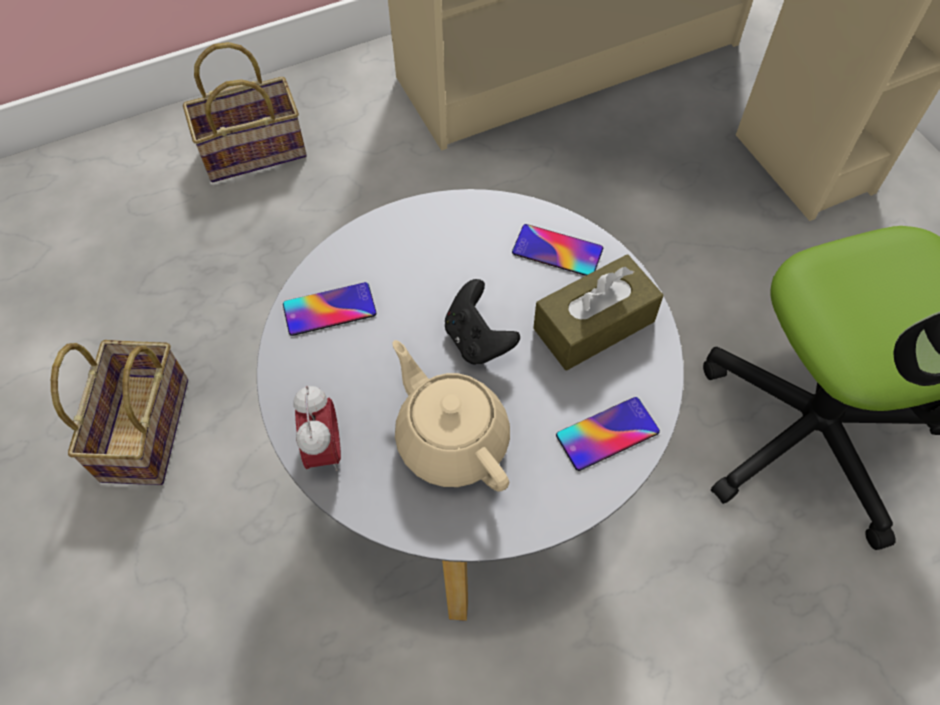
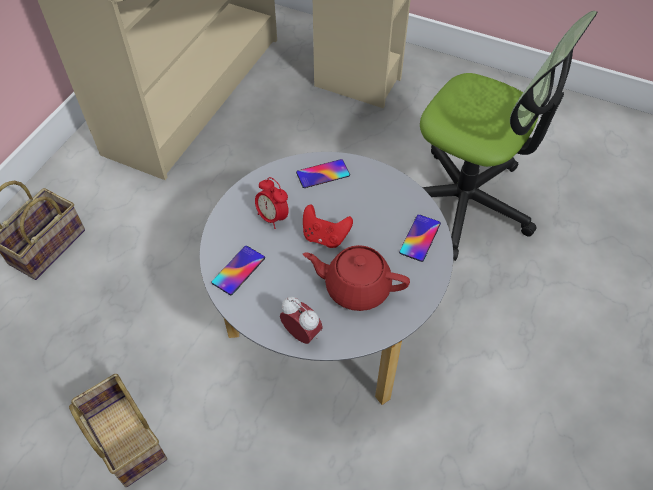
camera: 40 degrees left, 5 degrees down
beige teapot [392,340,510,491] -> red teapot [303,245,410,311]
black game controller [445,279,520,365] -> red game controller [303,204,353,248]
brown tissue box [533,255,663,370] -> none
none -> alarm clock [255,177,289,229]

